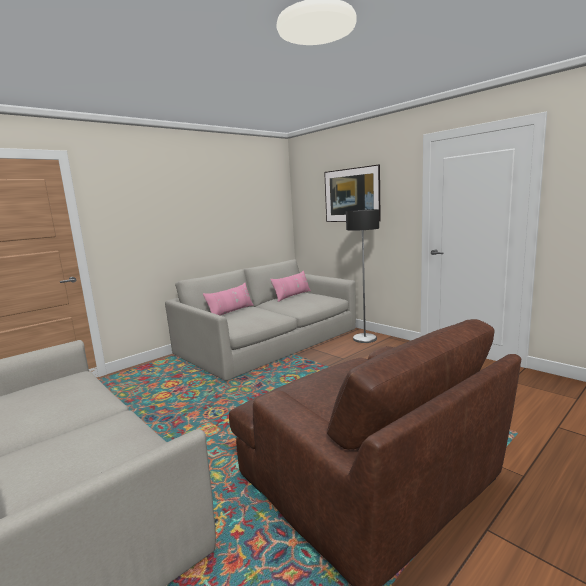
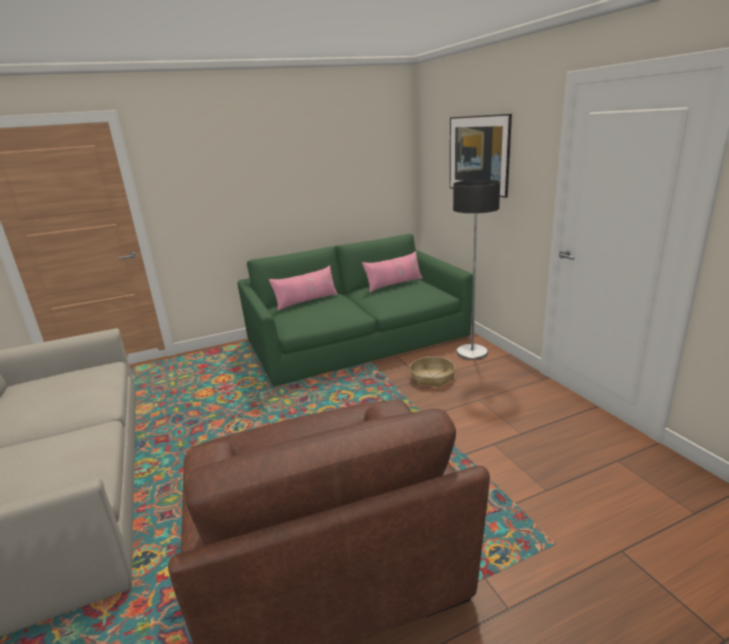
camera: 20 degrees right, 10 degrees up
grey sofa [165,259,356,381] -> green sofa [237,234,473,386]
none -> basket [410,356,455,387]

